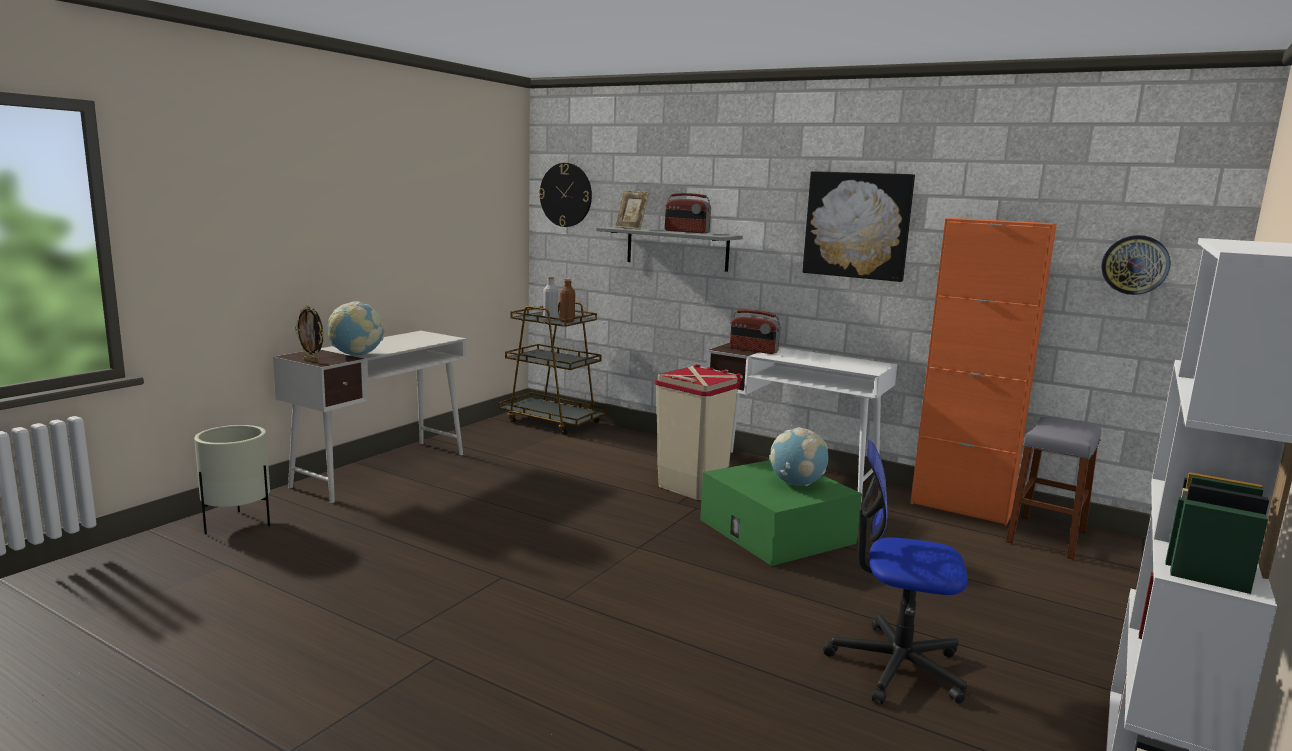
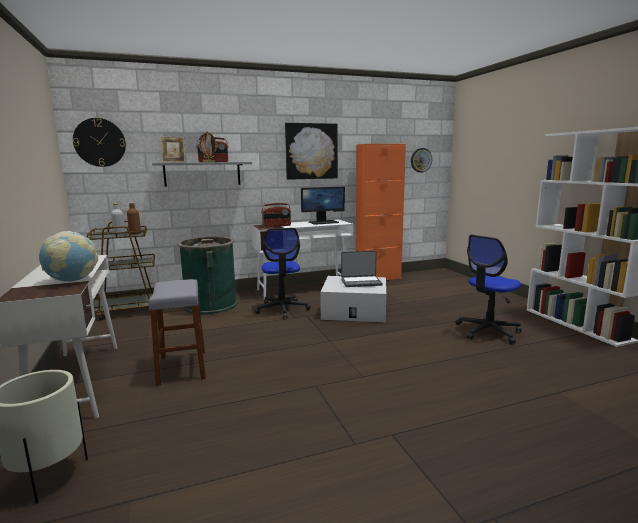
camera: 50 degrees left, 0 degrees up
picture frame [295,305,324,363] -> picture frame moved to [198,131,218,162]
beige trash can [654,365,743,500] -> office chair [255,228,311,318]
green storage box [700,460,862,566] -> white storage box [320,276,386,322]
globe [769,427,828,486] -> laptop [341,251,383,287]
grey stool [1006,417,1101,560] -> grey stool moved to [149,279,206,386]
none -> green trash can [177,237,237,315]
none -> monitor [301,186,345,225]

